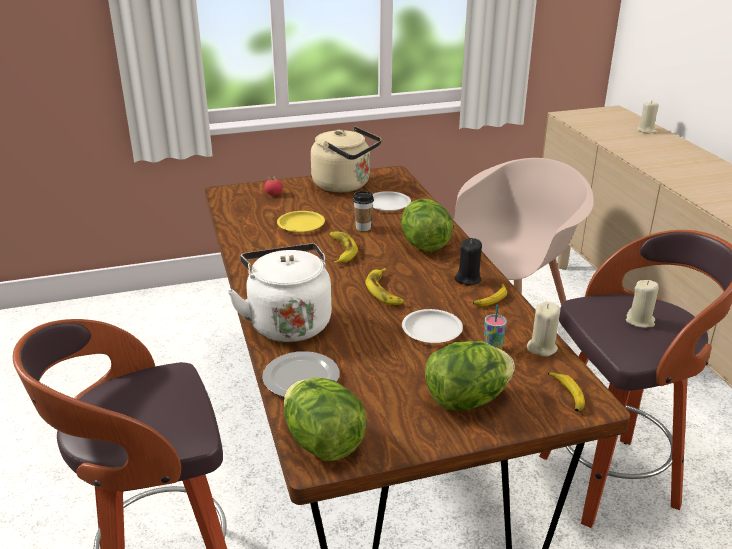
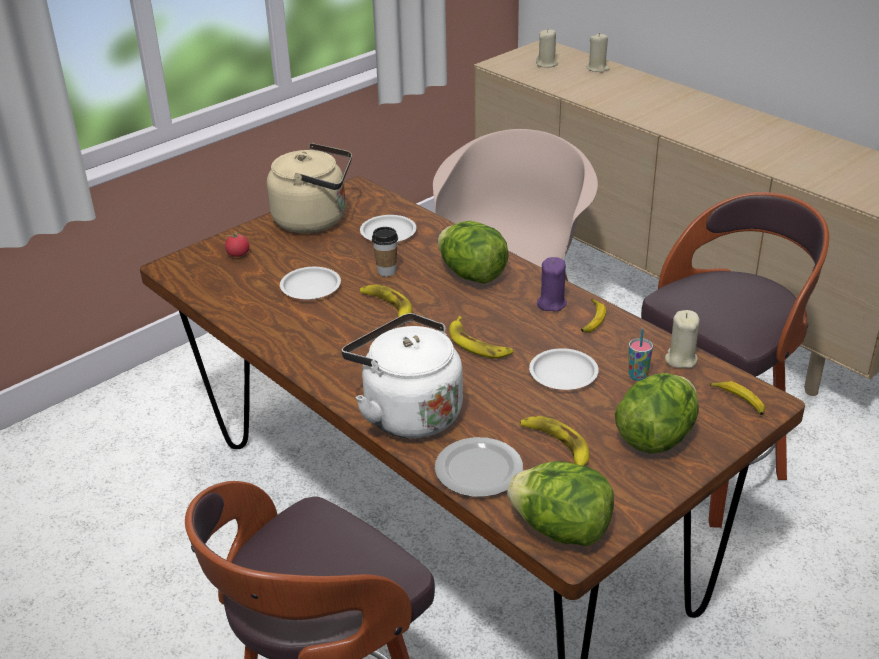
camera: 25 degrees left, 5 degrees up
yellow plate [277,211,325,233] -> white plate [280,267,341,300]
black candle [455,238,482,286] -> purple candle [537,257,567,312]
beige candle [626,280,659,328] -> beige candle moved to [536,29,558,68]
none -> banana [520,416,590,466]

